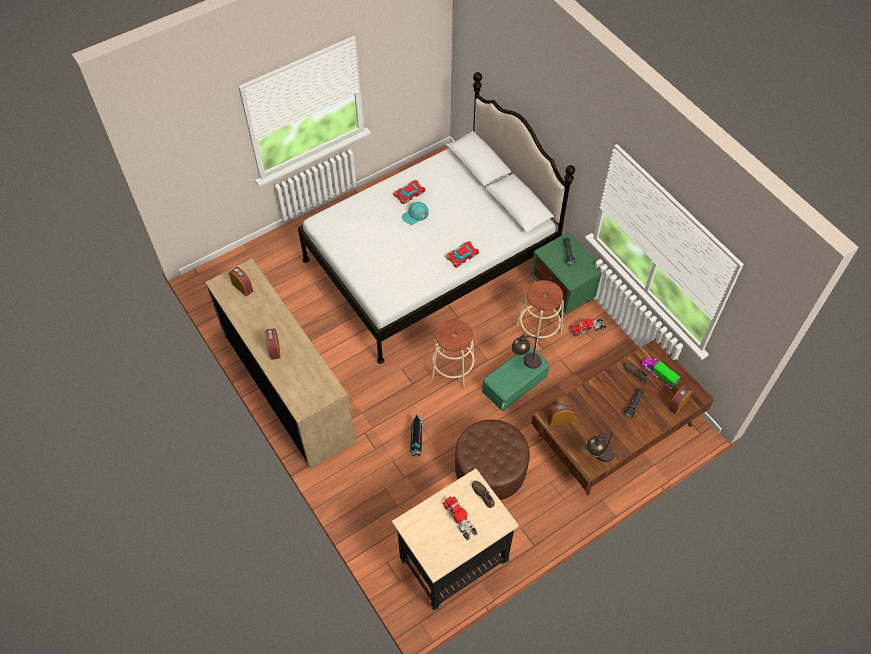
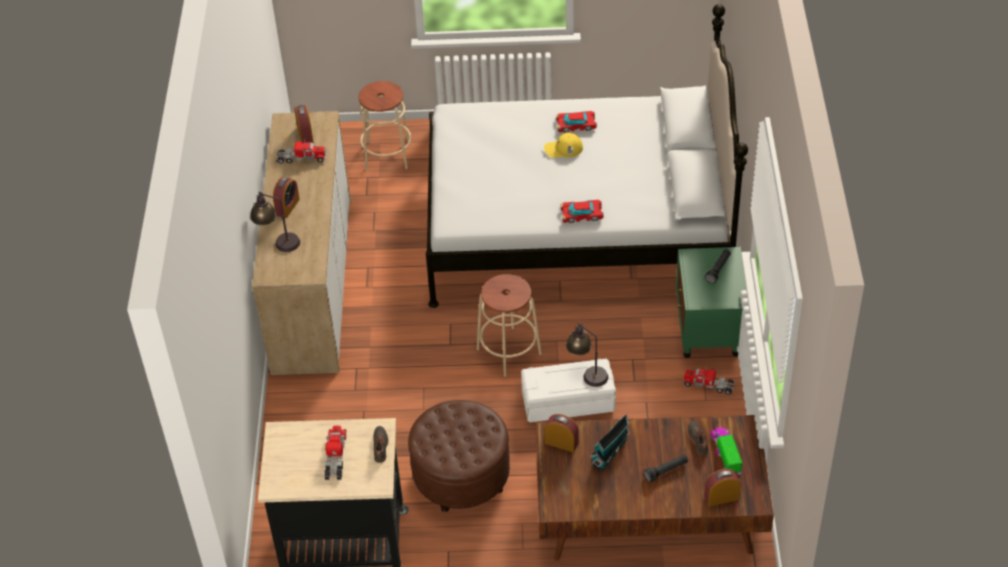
camera: 35 degrees right, 10 degrees down
turquoise cap [401,202,428,225] -> yellow cap [544,133,583,158]
toy house [410,414,423,456] -> toy house moved to [590,414,630,470]
green storage box [482,346,550,411] -> white storage box [521,358,616,422]
beige stool [516,280,564,350] -> beige stool moved to [359,81,411,170]
table lamp [586,432,615,462] -> table lamp moved to [250,192,300,252]
none -> toy truck [276,138,326,164]

